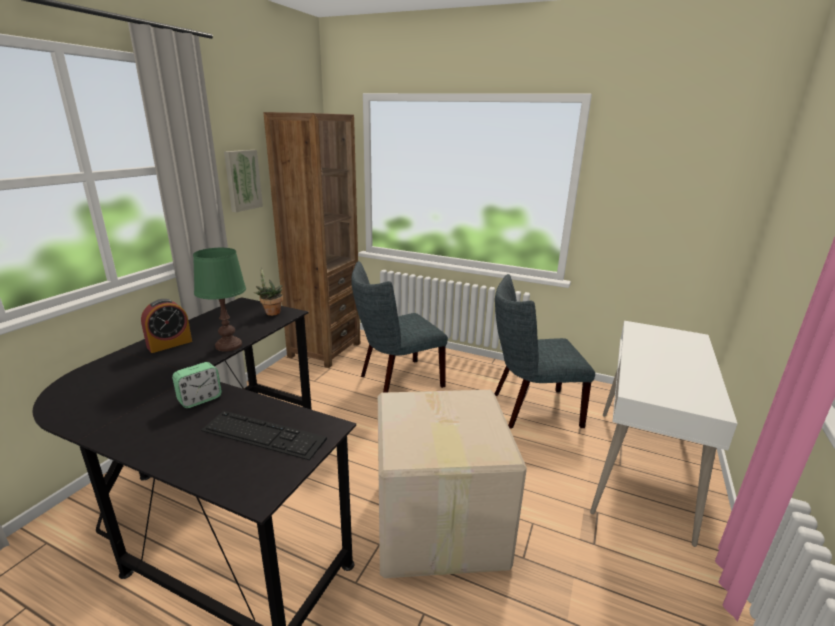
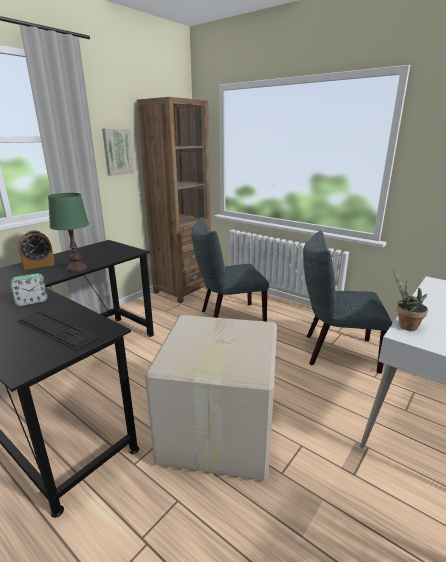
camera: 15 degrees right, 0 degrees up
potted plant [254,268,283,316] -> potted plant moved to [394,270,428,331]

